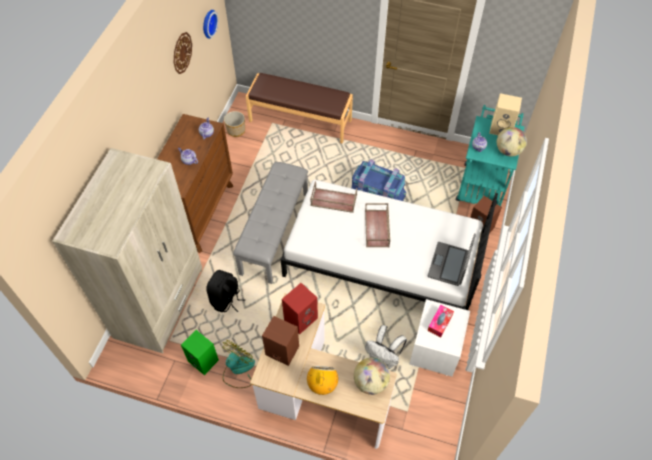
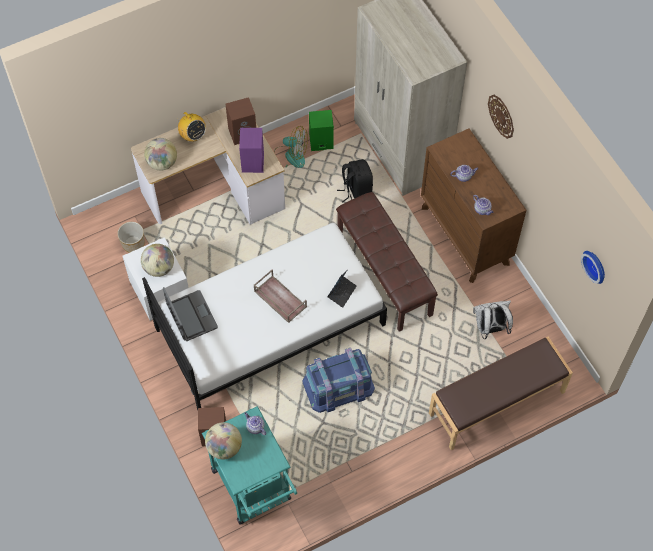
camera: 135 degrees right, 5 degrees up
wall clock [174,32,192,74] -> wall clock moved to [488,95,514,139]
fan [222,340,255,388] -> fan turned 60 degrees counterclockwise [274,126,308,168]
planter [224,111,245,137] -> planter moved to [117,222,145,253]
grey bench [233,162,308,284] -> brown bench [336,192,438,332]
red speaker [282,283,318,335] -> purple speaker [239,128,264,173]
brown tray [310,181,357,213] -> laptop [327,271,356,308]
white backpack [365,325,407,369] -> white backpack moved to [473,300,513,339]
tissue box [427,305,454,337] -> globe [141,244,174,277]
beige speaker [489,93,522,135] -> none

